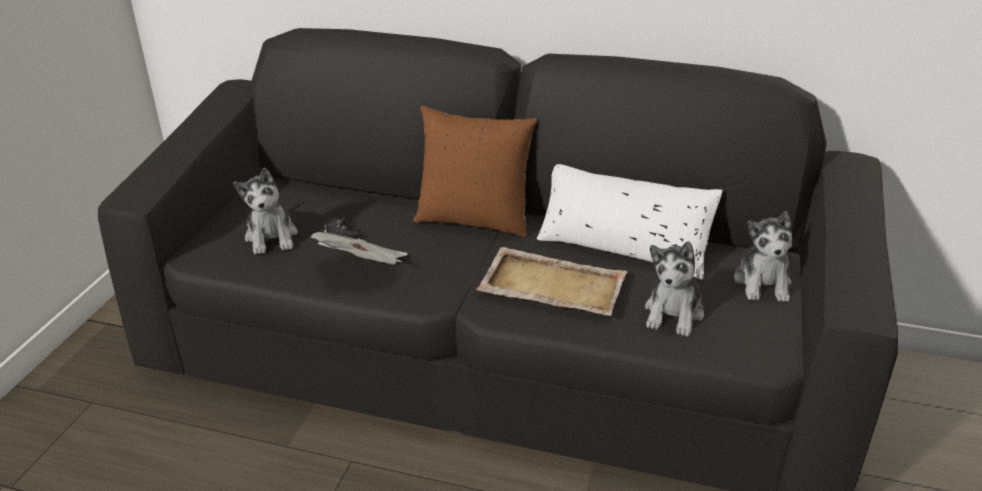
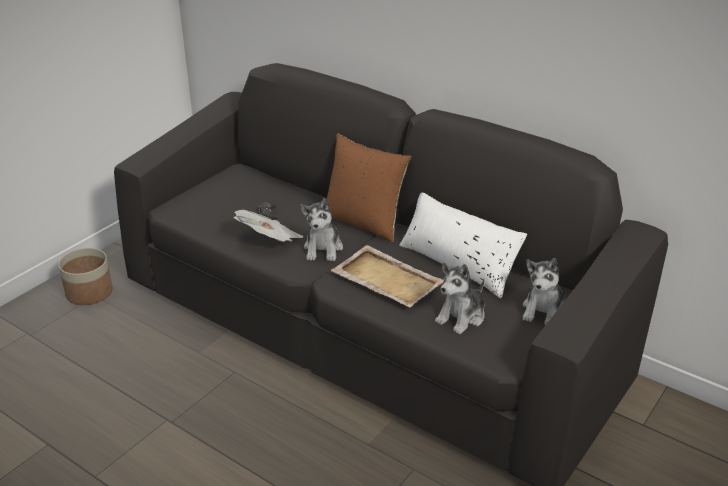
camera: 20 degrees right, 0 degrees up
plush toy [233,168,298,255] -> plush toy moved to [300,198,343,261]
none -> planter [58,248,113,305]

